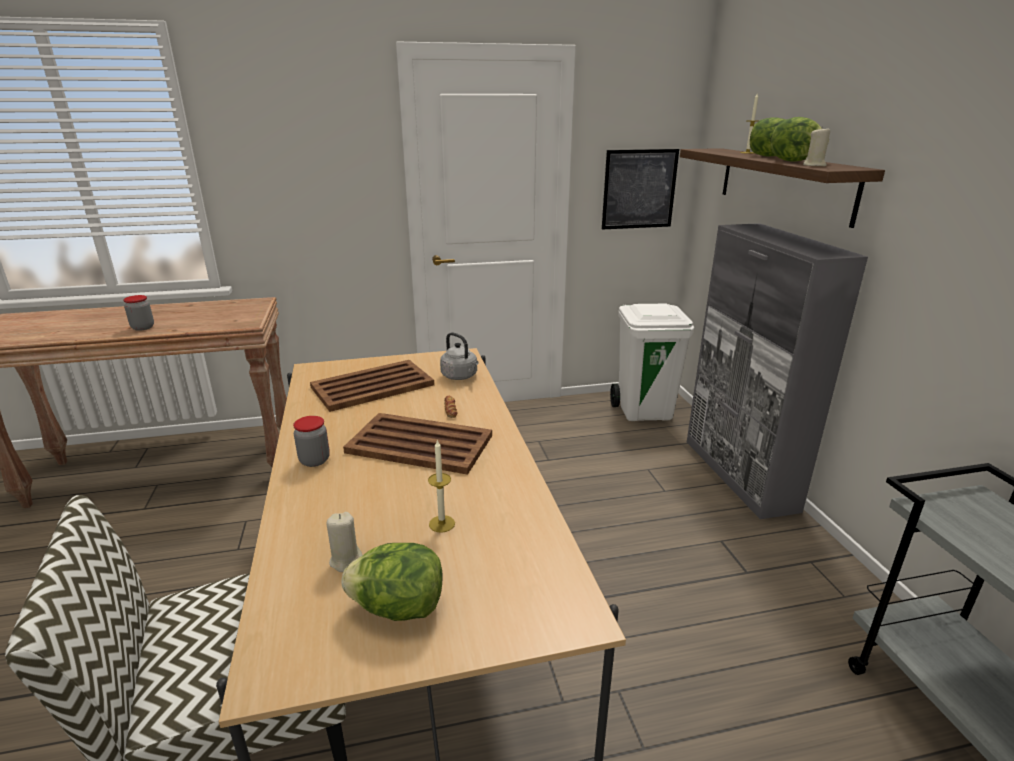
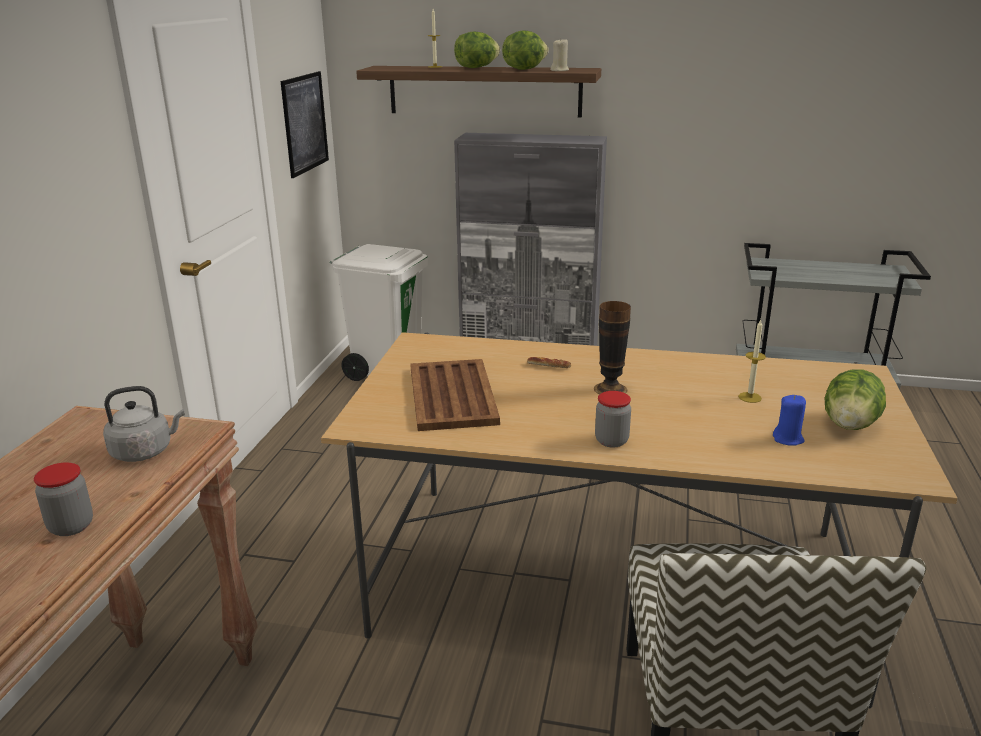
camera: 65 degrees left, 0 degrees up
beige candle [326,512,362,572] -> blue candle [773,395,806,446]
brown tray [343,413,492,475] -> vase [594,301,631,394]
grey kettle [440,332,479,380] -> grey kettle moved to [103,386,185,462]

